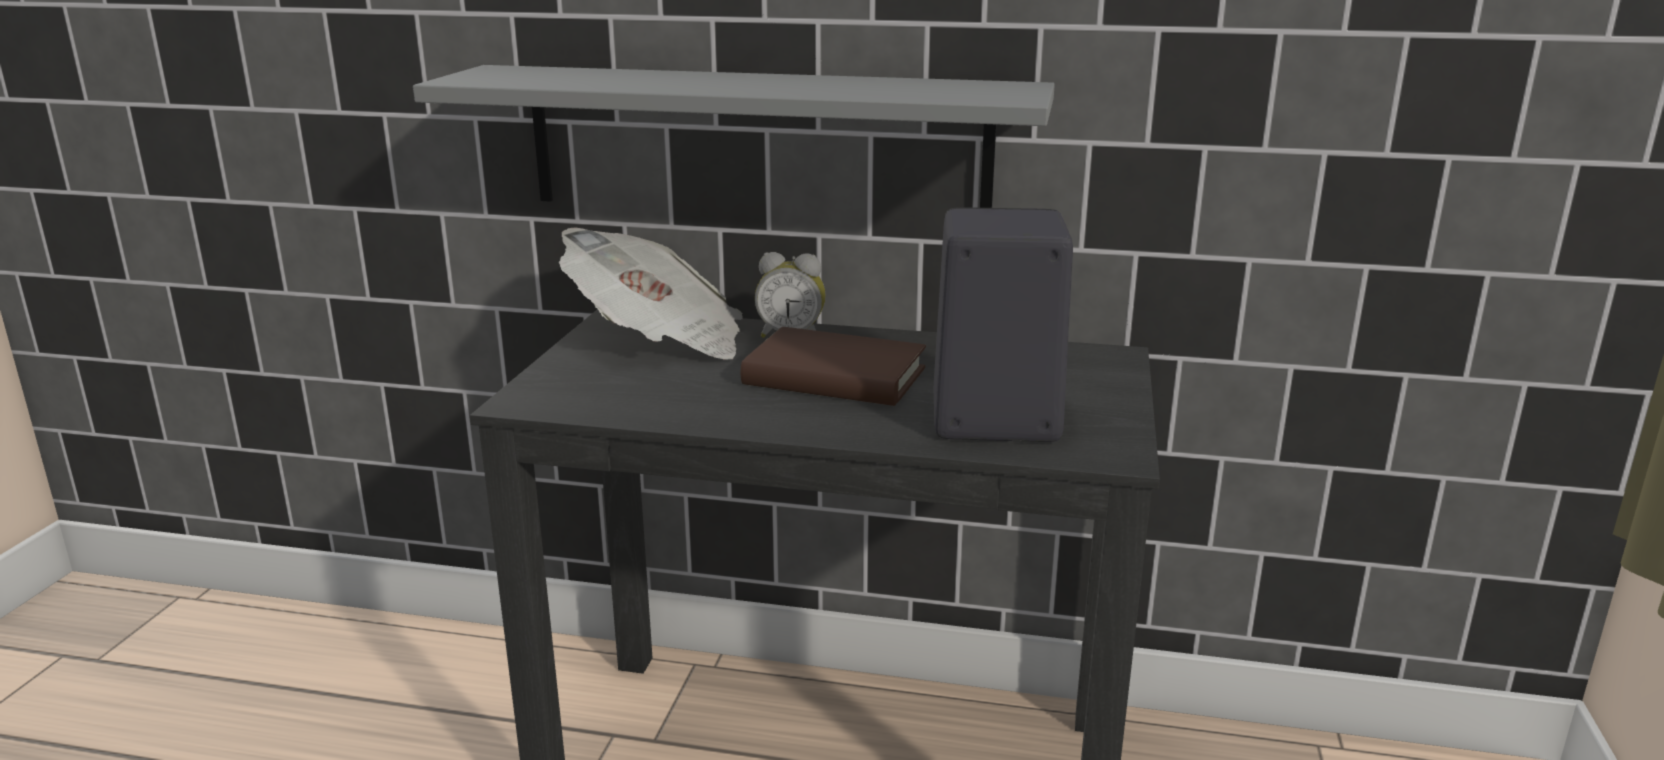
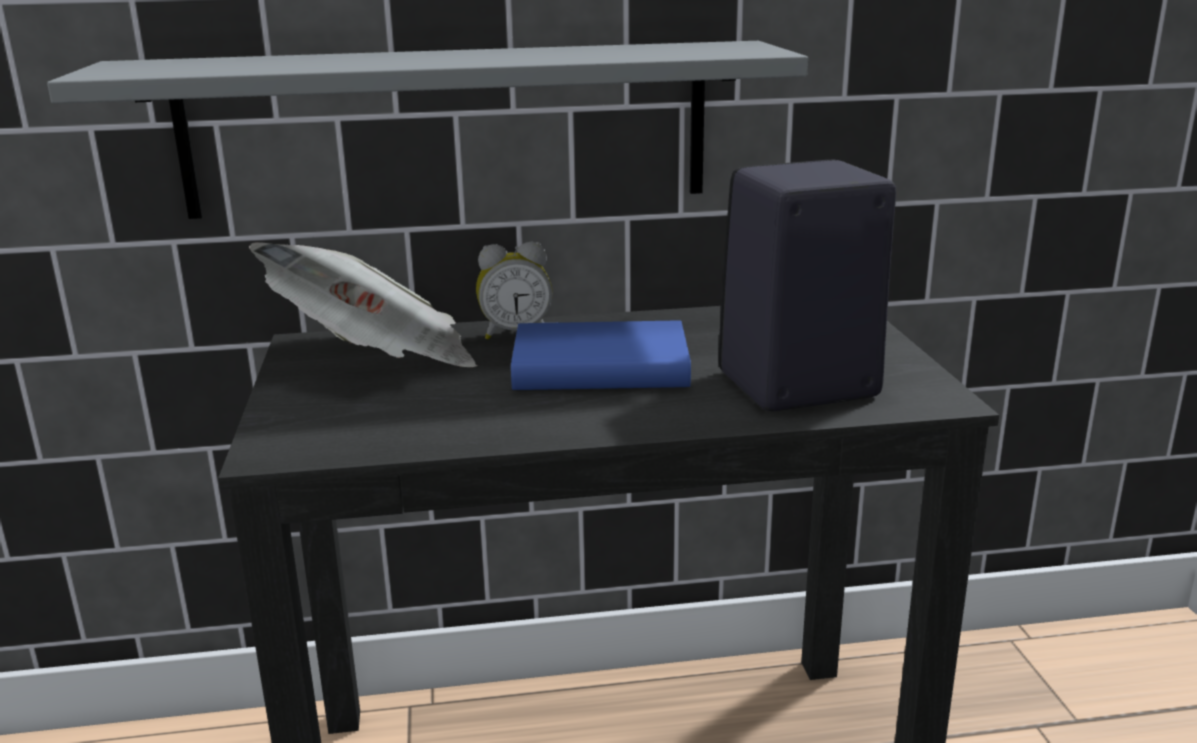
camera: 20 degrees left, 0 degrees up
brown book [741,327,926,406] -> blue book [511,321,691,390]

